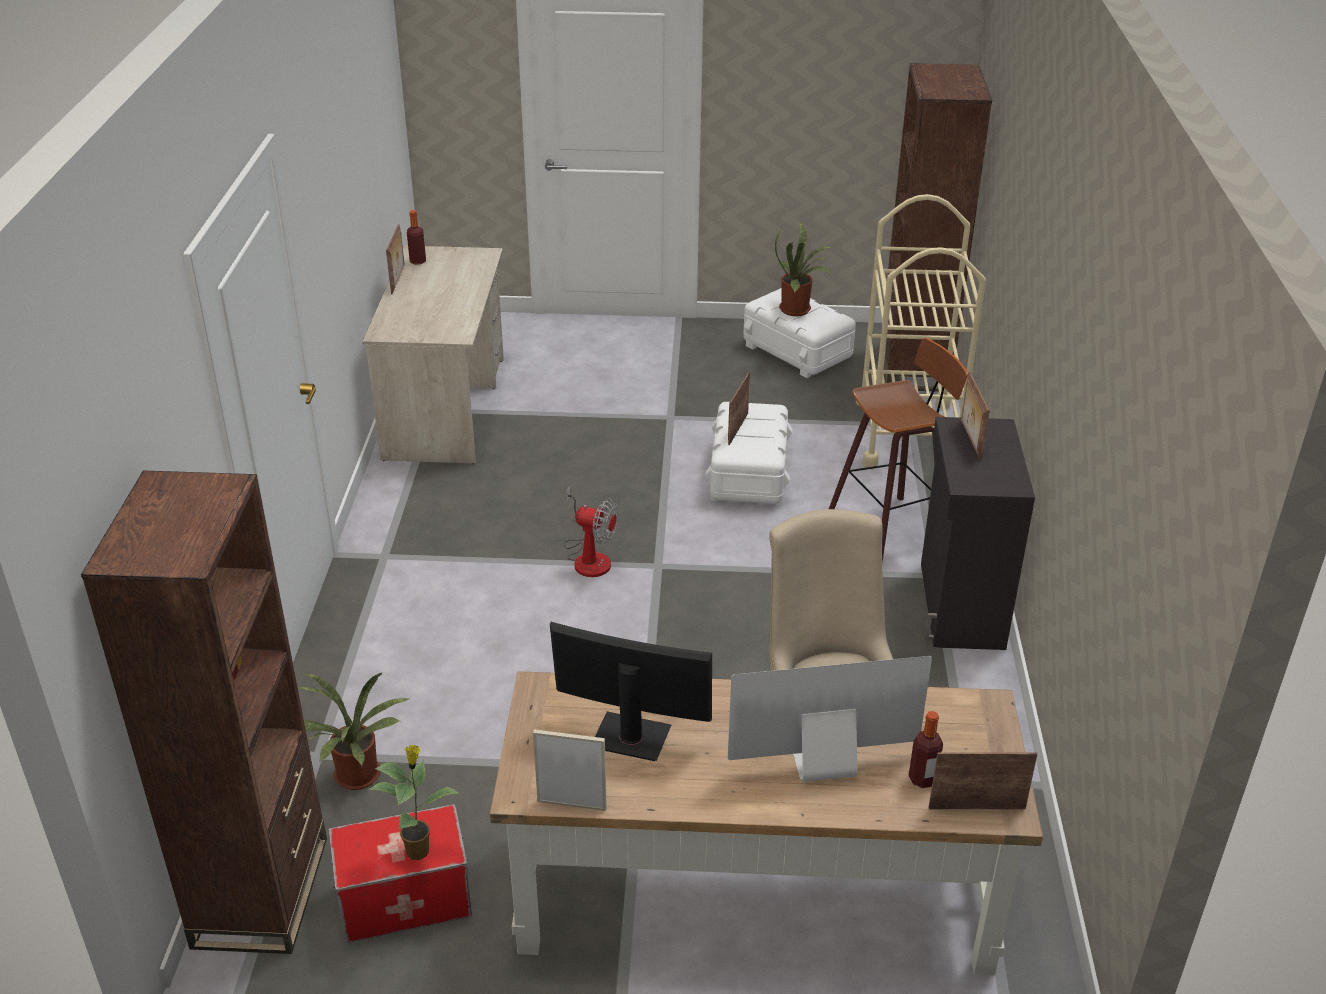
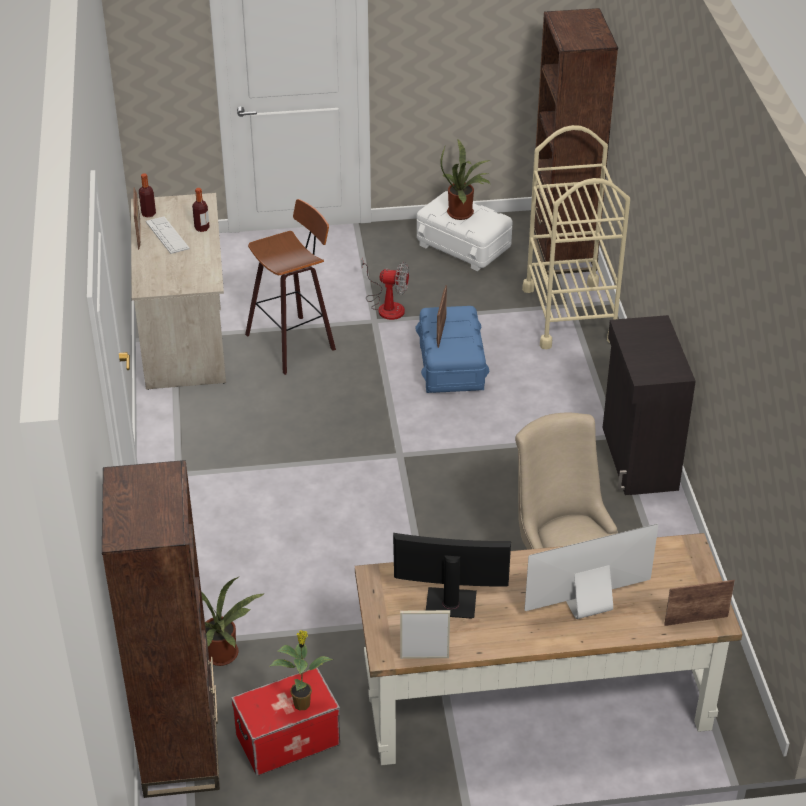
camera: 10 degrees left, 5 degrees up
fan [564,486,618,577] -> fan moved to [361,257,409,320]
white storage box [705,402,792,505] -> blue storage box [415,306,490,393]
stool [829,338,968,562] -> stool moved to [245,199,336,375]
bottle [909,711,943,788] -> bottle moved to [192,188,210,232]
picture frame [961,372,990,461] -> none
none -> keyboard [146,216,190,254]

